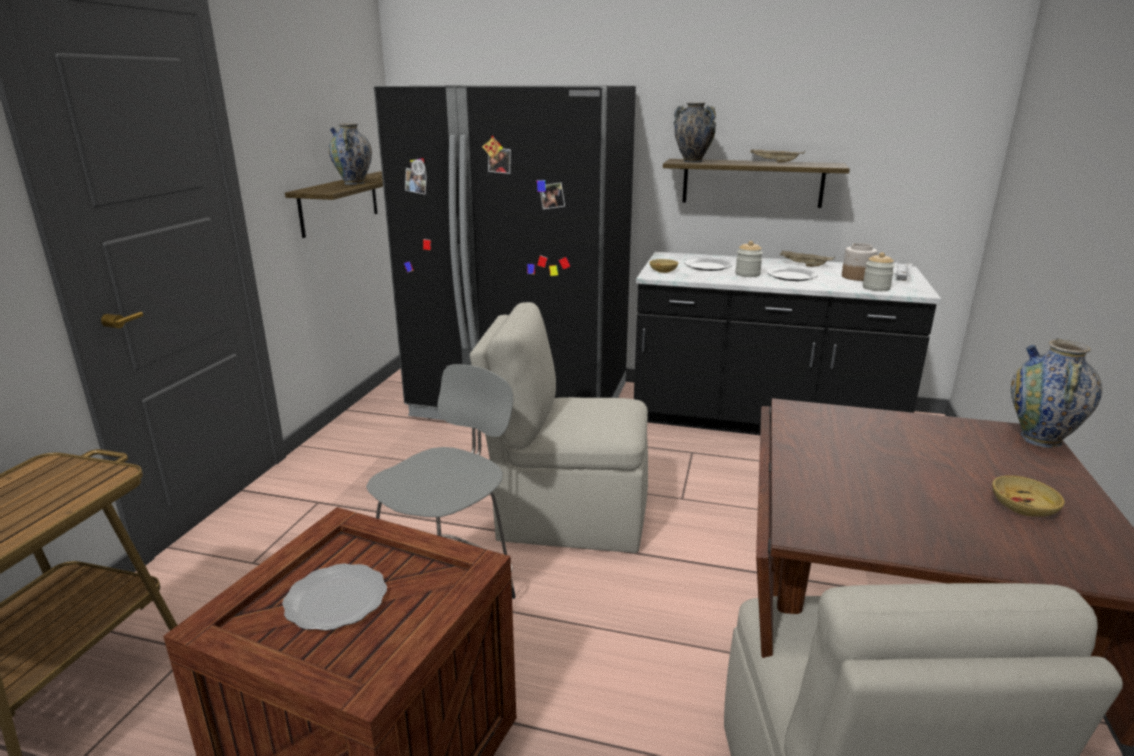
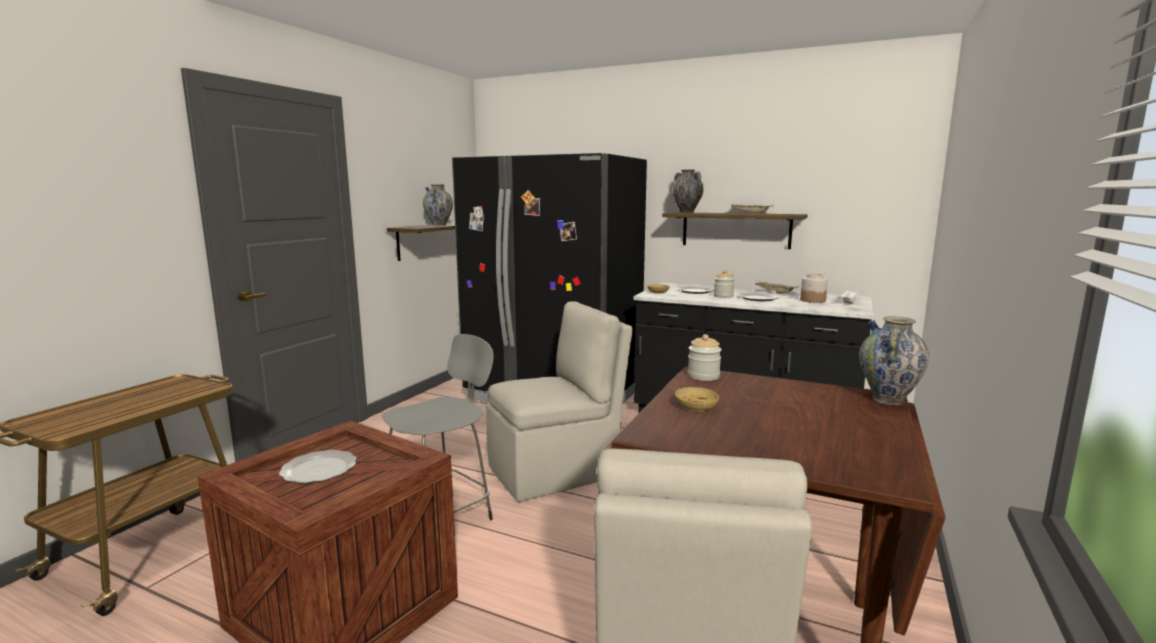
camera: 10 degrees right, 10 degrees down
beige chair [470,302,648,553] -> beige chair turned 135 degrees clockwise [486,301,633,502]
jar [863,252,895,291] -> jar moved to [688,334,722,381]
beige bowl [992,475,1065,517] -> beige bowl moved to [675,387,719,411]

